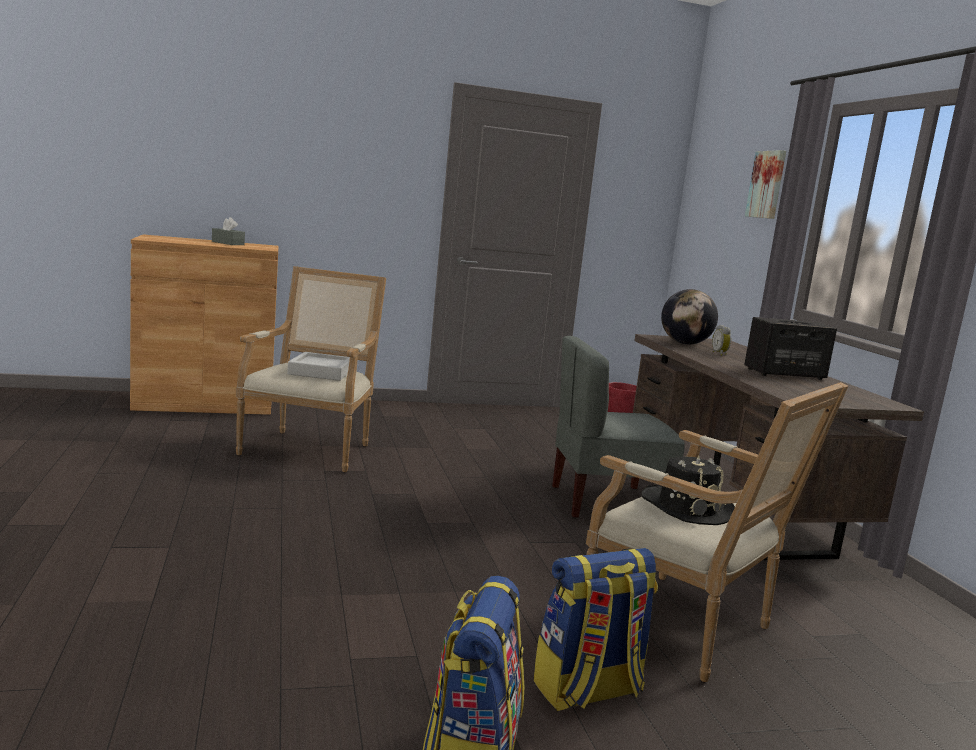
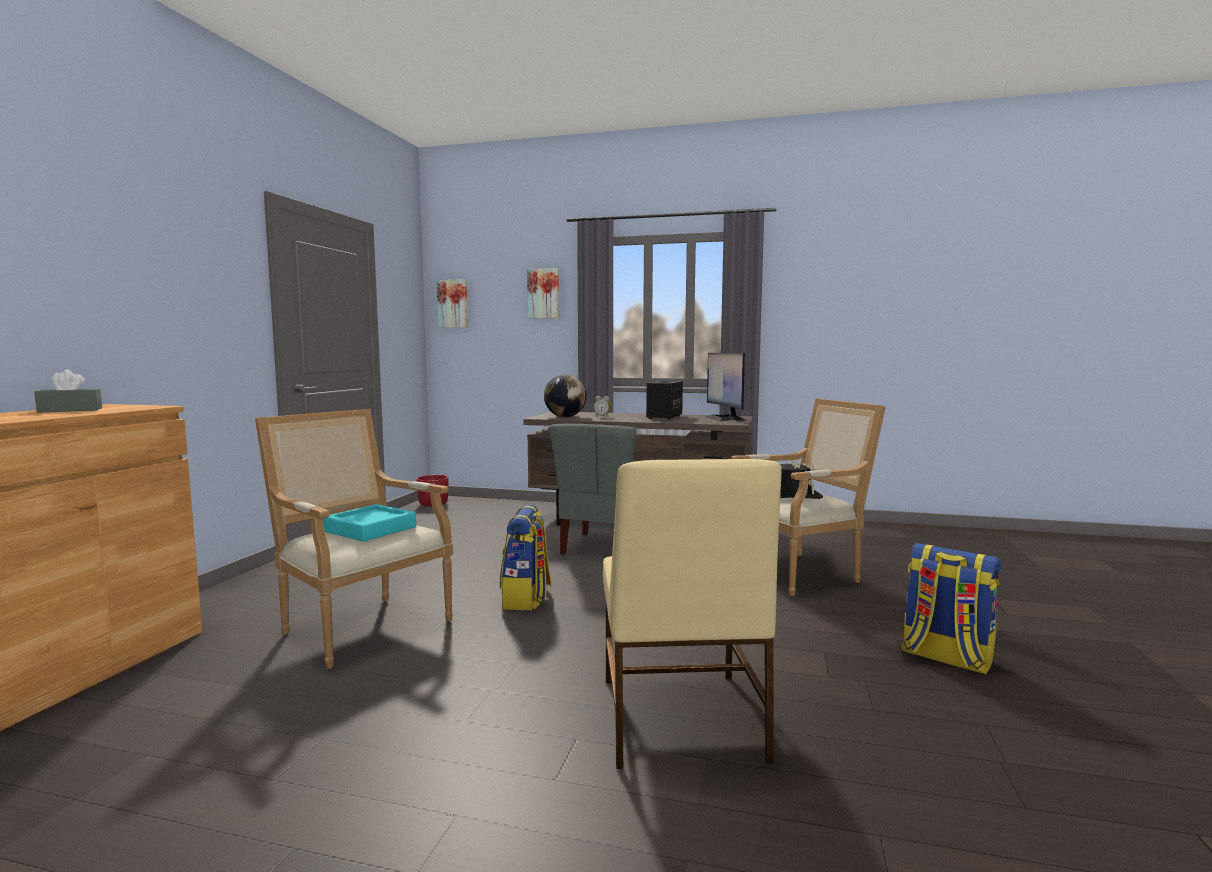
camera: 60 degrees left, 5 degrees down
grey tray [287,352,350,381] -> turquoise tray [323,504,416,542]
backpack [533,548,658,711] -> backpack moved to [500,504,551,610]
none -> picture [437,279,468,328]
none -> beige chair [603,459,782,769]
none -> monitor [705,353,748,421]

